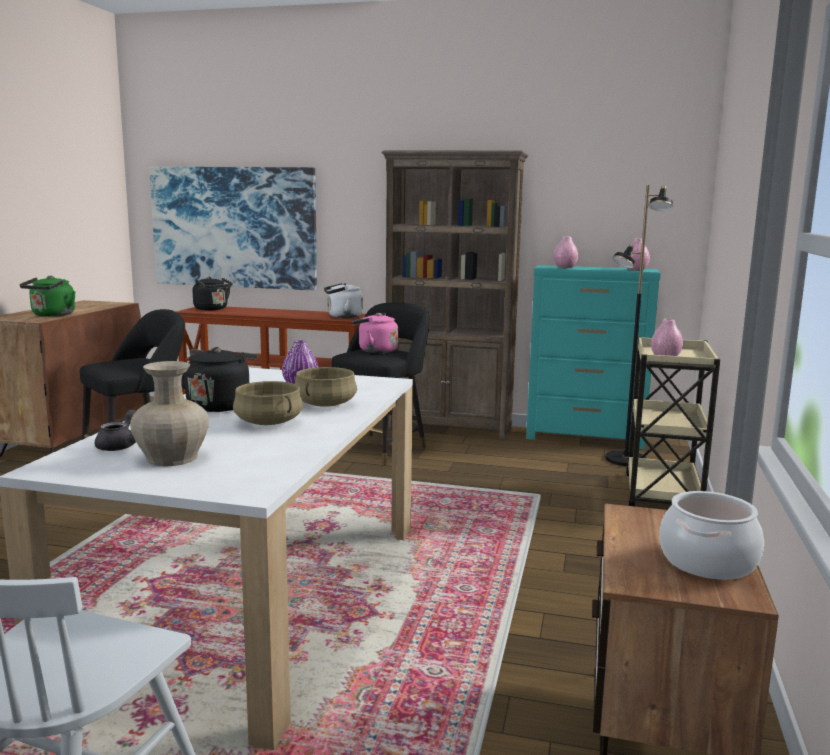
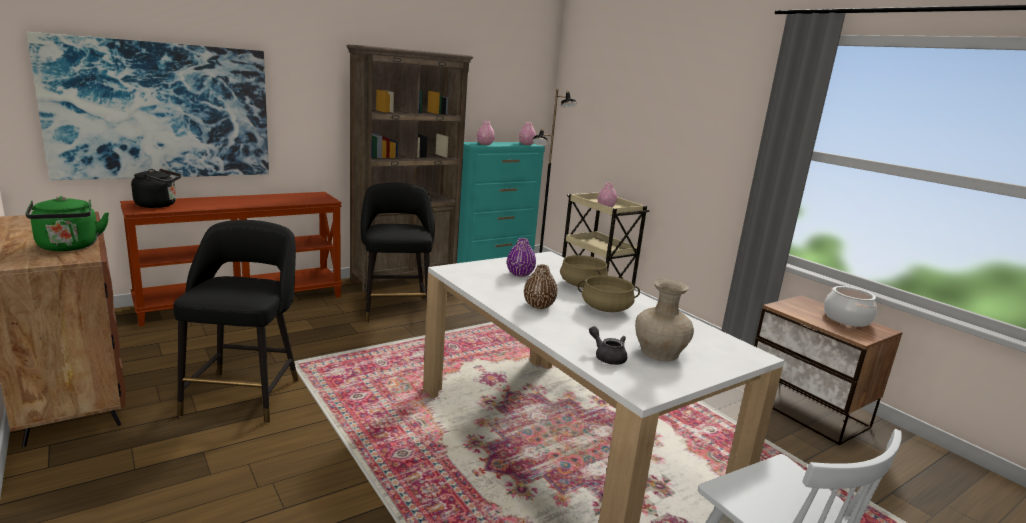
camera: 50 degrees left, 5 degrees up
black kettle [181,347,257,412] -> brown vase [524,264,557,309]
white kettle [324,282,363,318] -> none
pink kettle [352,313,398,353] -> none

